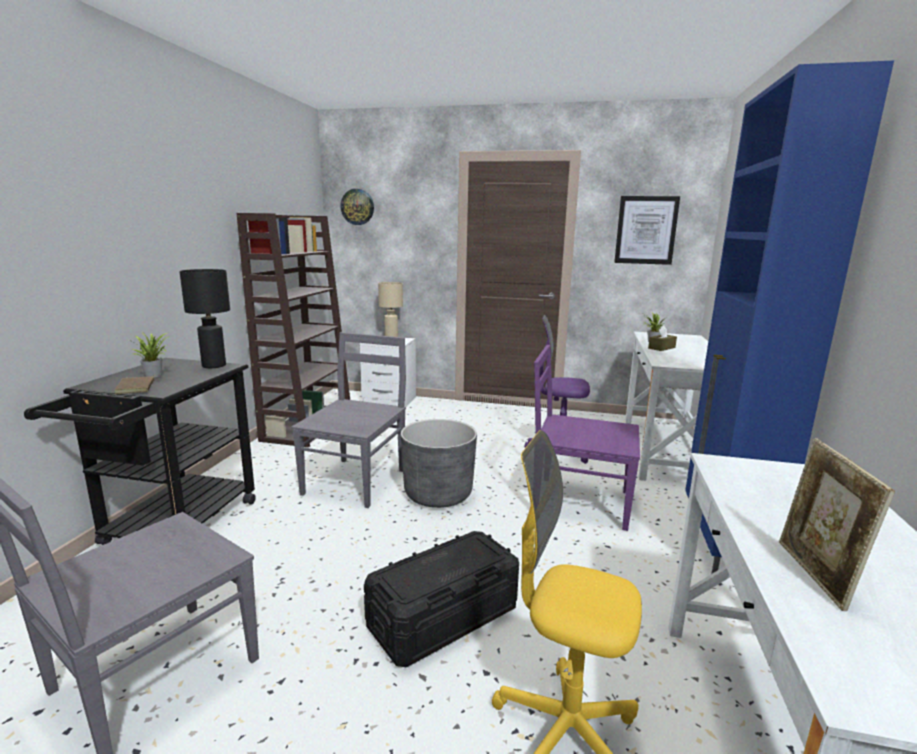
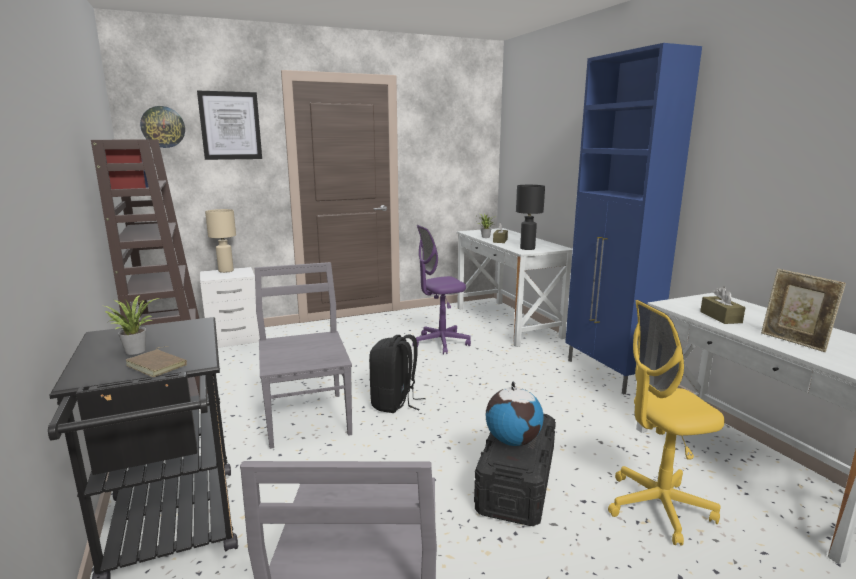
camera: 35 degrees left, 0 degrees up
black table lamp [179,269,230,368] -> black table lamp moved to [516,185,545,250]
grey planter [401,419,477,508] -> black backpack [369,334,425,413]
purple chair [534,345,640,531] -> none
picture [614,196,680,265] -> picture moved to [197,90,262,160]
none -> globe [486,381,544,446]
none -> brown tissue box [700,286,746,324]

